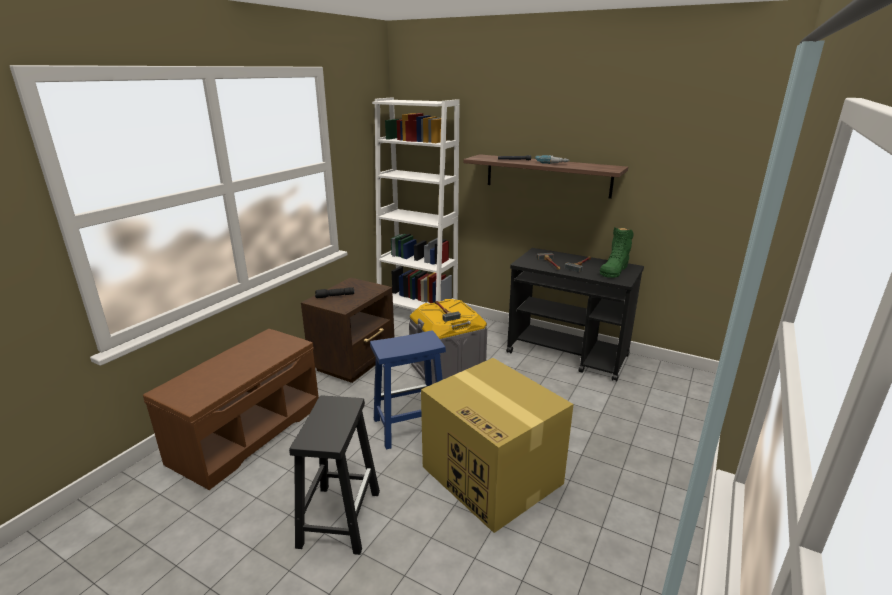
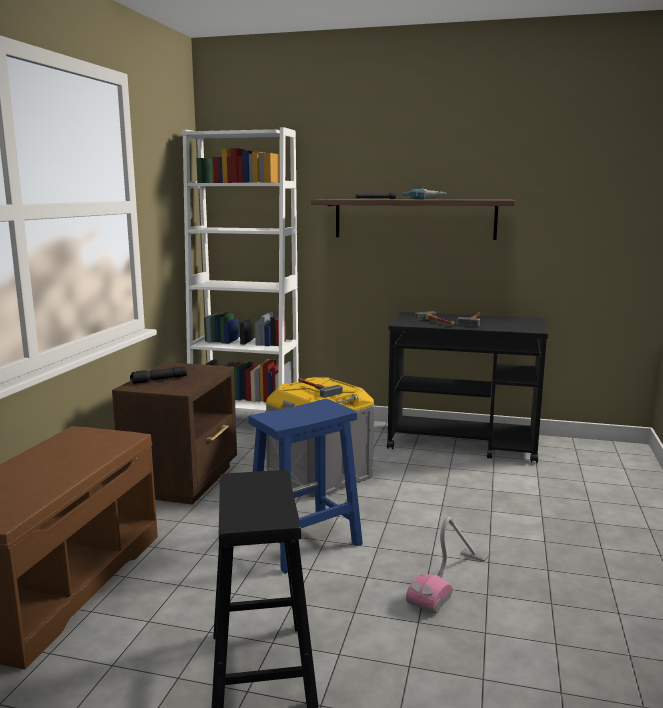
camera: 15 degrees left, 10 degrees down
cardboard box [421,358,574,533] -> vacuum cleaner [406,517,488,614]
green boot [600,228,634,278] -> none

